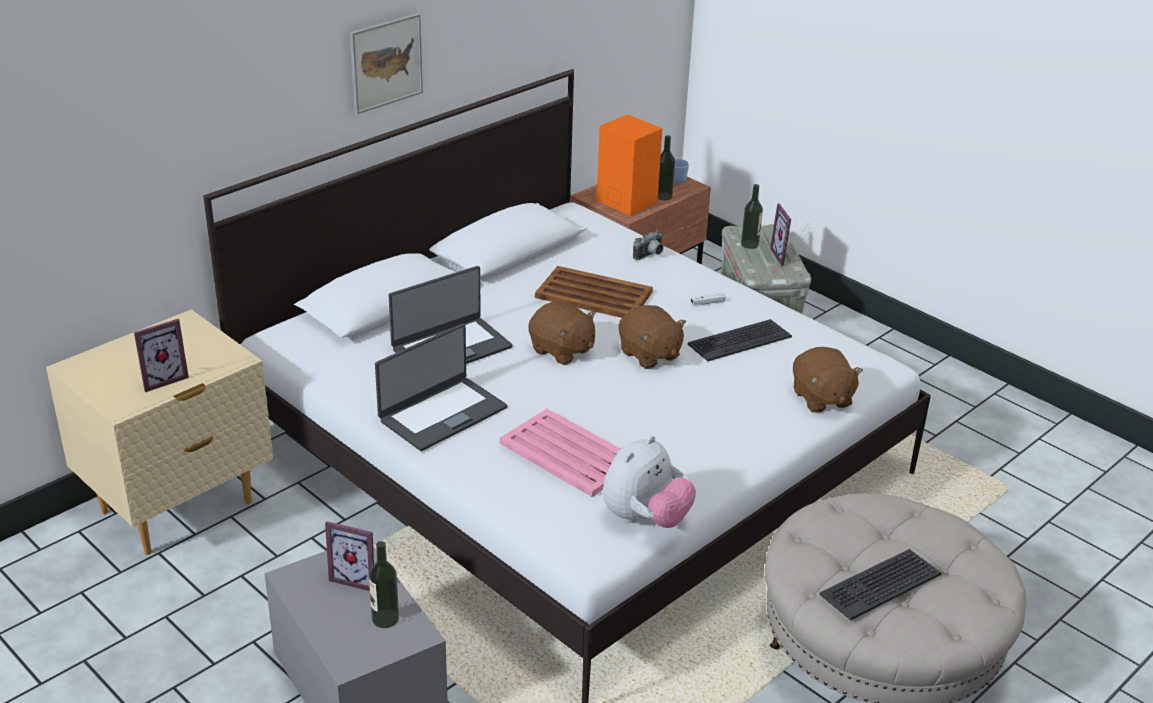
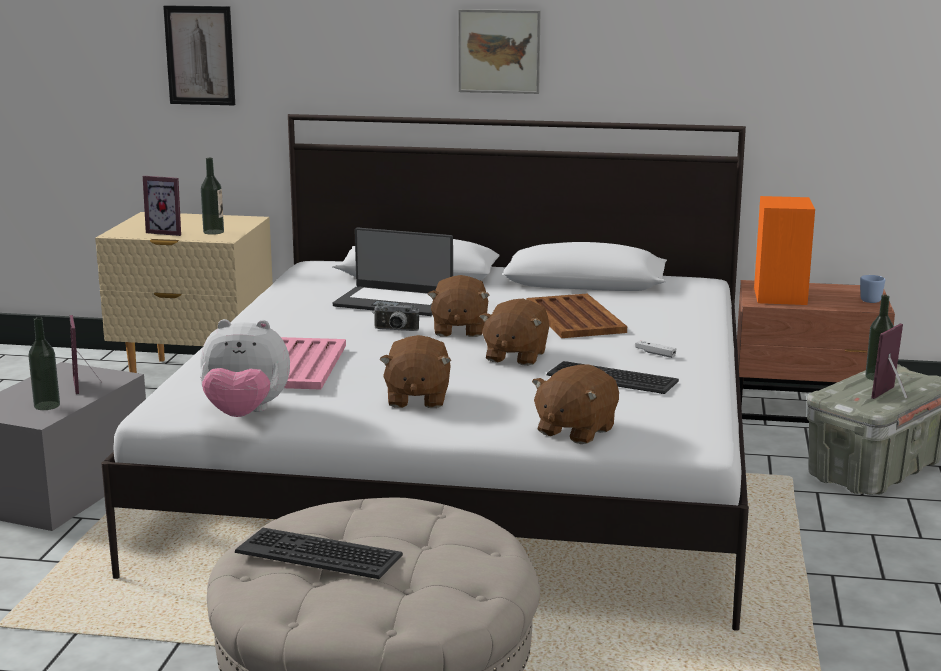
camera: 55 degrees right, 15 degrees down
laptop [375,324,507,451] -> none
camera [633,230,664,260] -> camera moved to [374,302,419,331]
bottle [658,135,675,200] -> bottle moved to [201,158,224,235]
none -> picture [163,5,235,105]
none -> brown plush toy [379,335,451,408]

